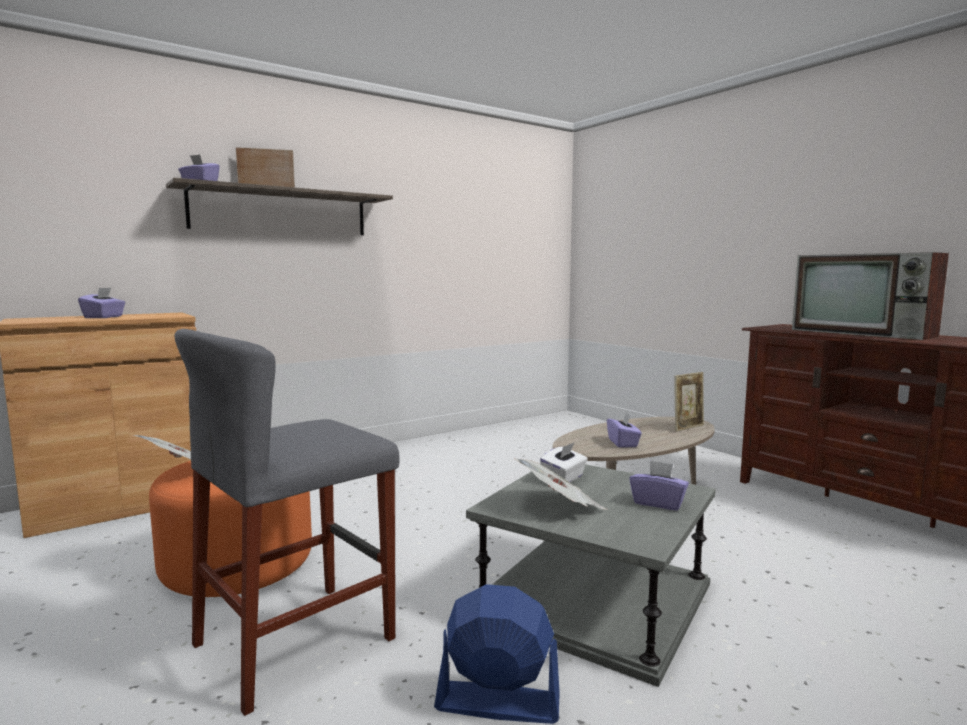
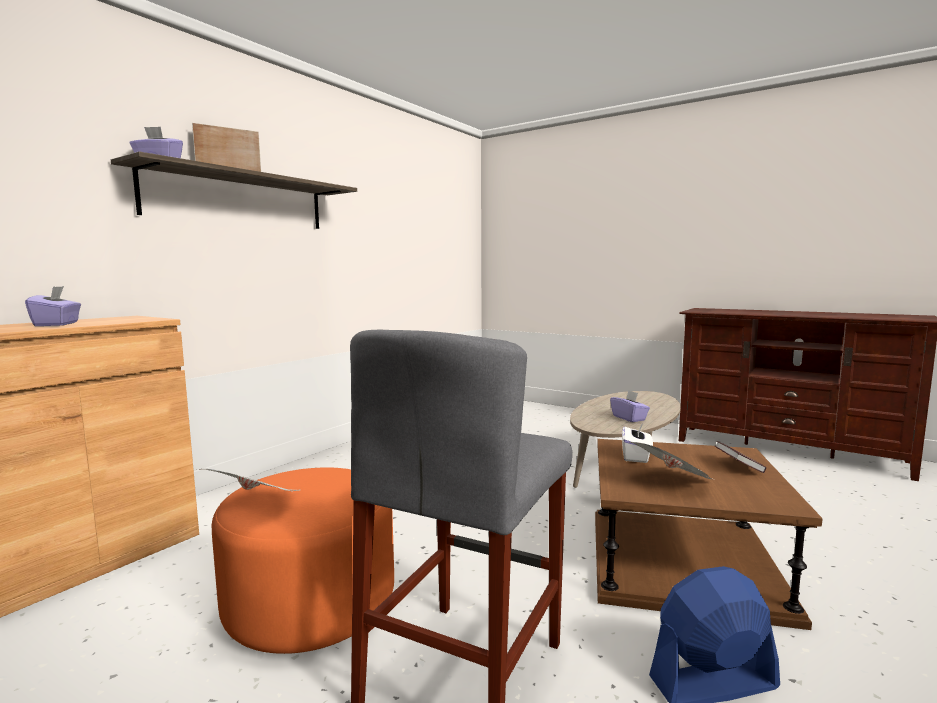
camera: 20 degrees left, 0 degrees up
grey side table [466,464,716,687] -> brown side table [595,439,823,630]
purple tissue box [629,460,689,511] -> book [715,441,766,473]
picture frame [674,372,704,432] -> none
television [792,252,949,340] -> none

